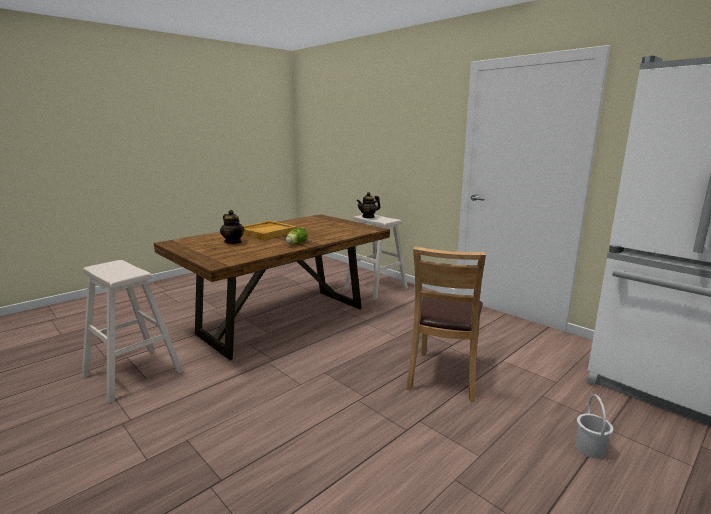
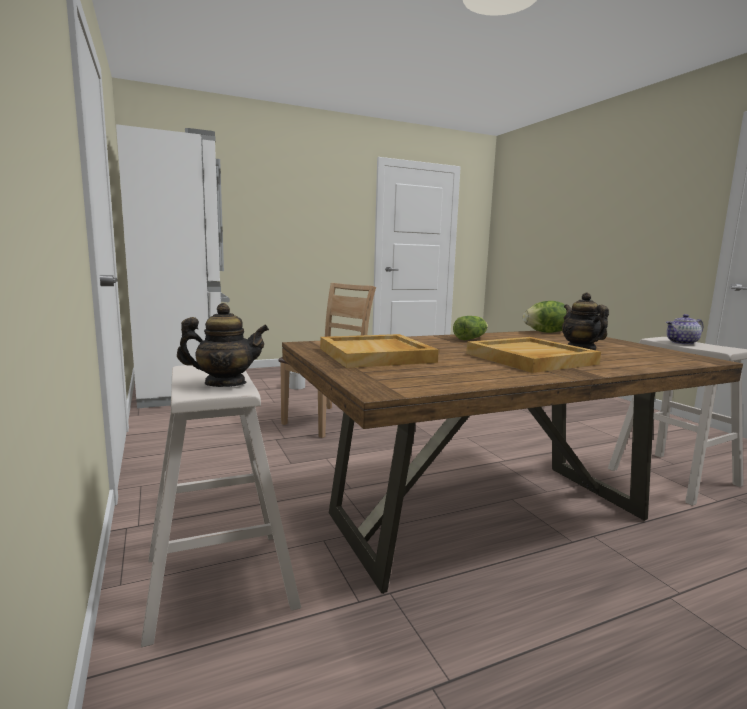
camera: 160 degrees left, 5 degrees down
none -> beige tray [320,334,439,368]
none -> lettuce [523,301,567,333]
none -> teapot [666,314,703,345]

